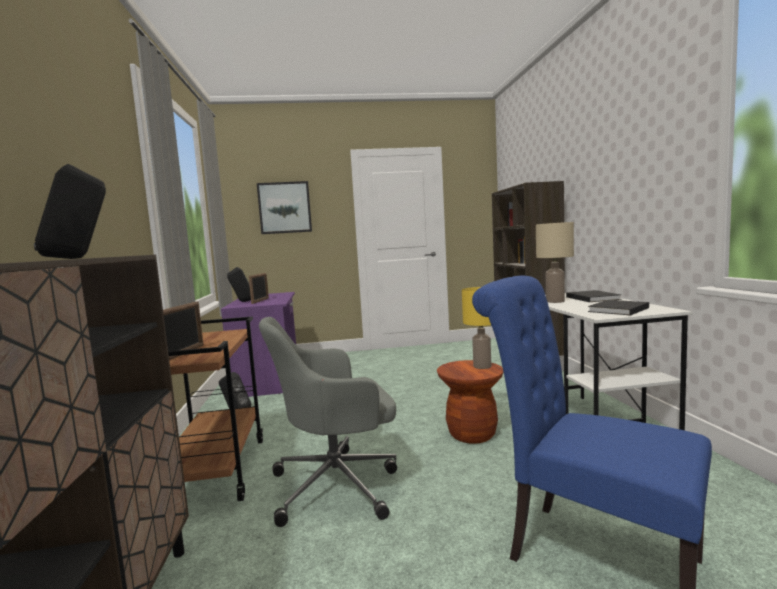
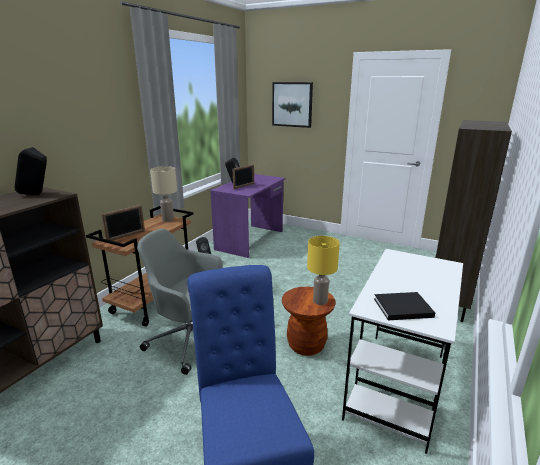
camera: 35 degrees right, 15 degrees up
beige table lamp [536,222,574,303] -> beige table lamp moved to [150,166,177,222]
black book [566,290,621,302] -> none

